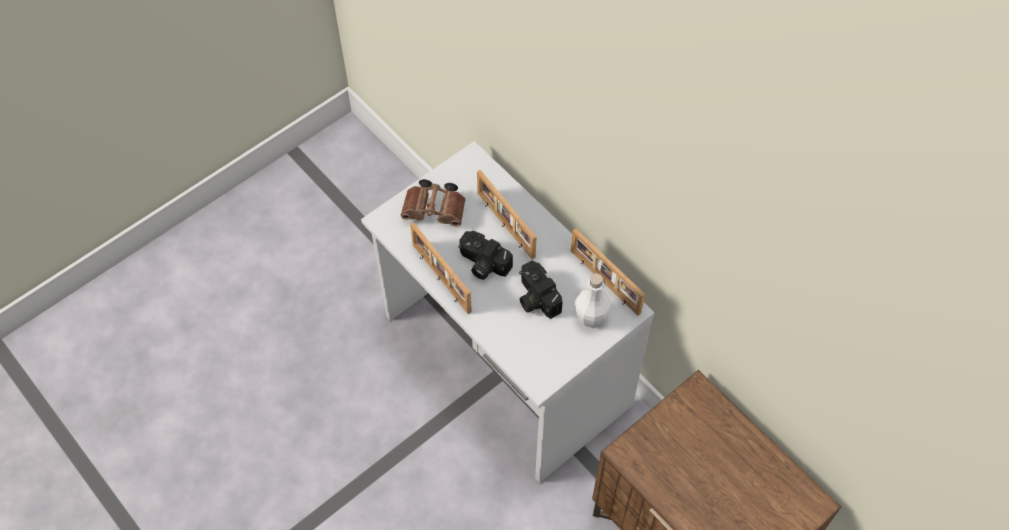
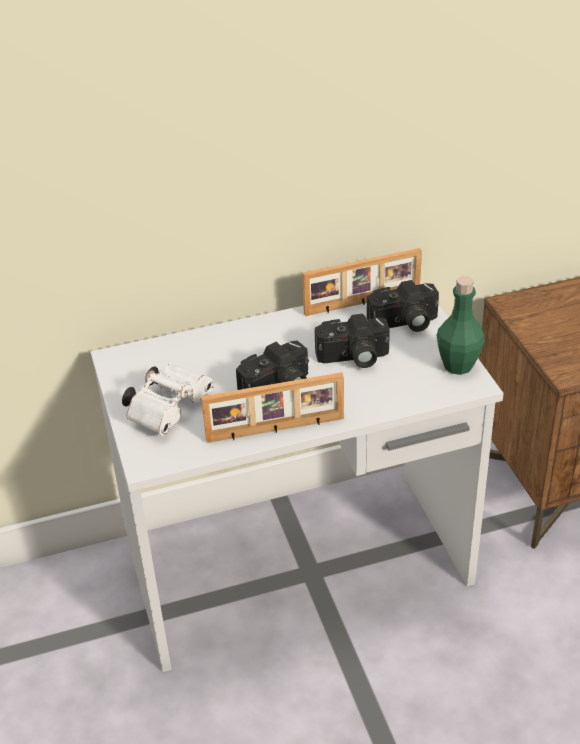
camera: 65 degrees left, 20 degrees down
brown binoculars [401,179,466,227] -> white binoculars [122,363,214,436]
picture frame [477,170,536,259] -> none
white bottle [575,273,611,328] -> camera [367,280,439,332]
none -> green bottle [437,276,485,375]

